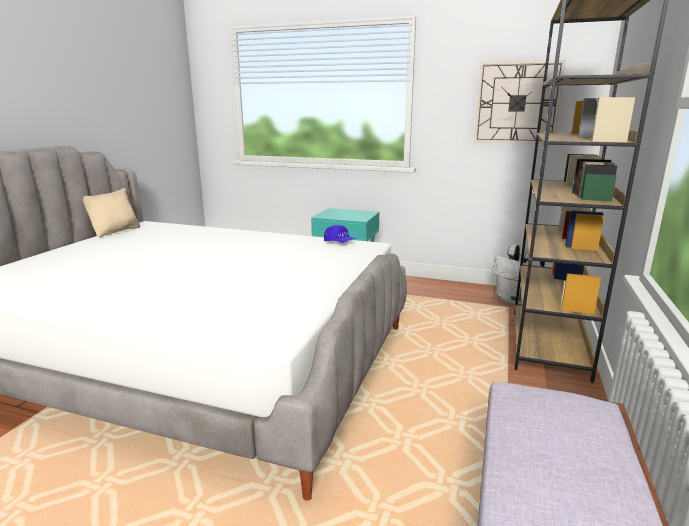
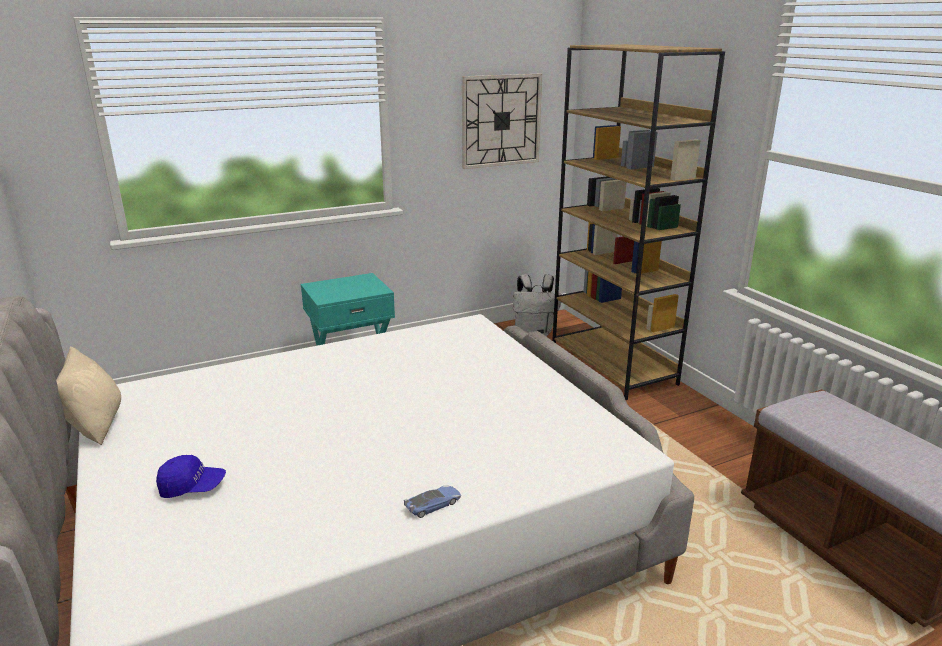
camera: 45 degrees left, 5 degrees up
blue cap [324,225,356,243] -> blue cap moved to [156,455,226,498]
none -> toy car [404,486,461,518]

